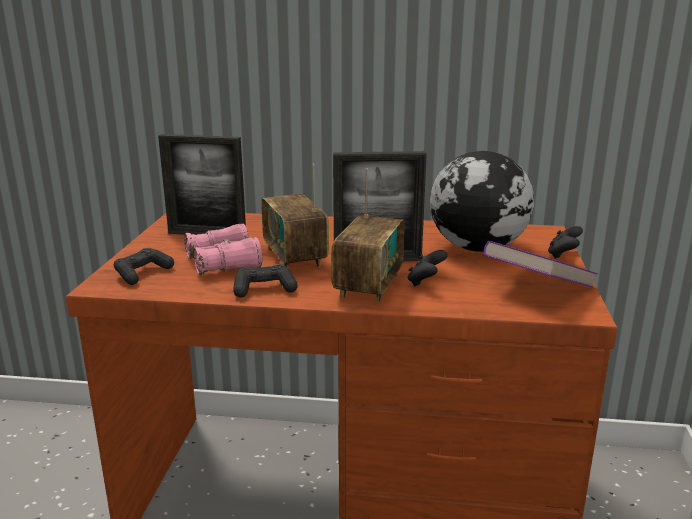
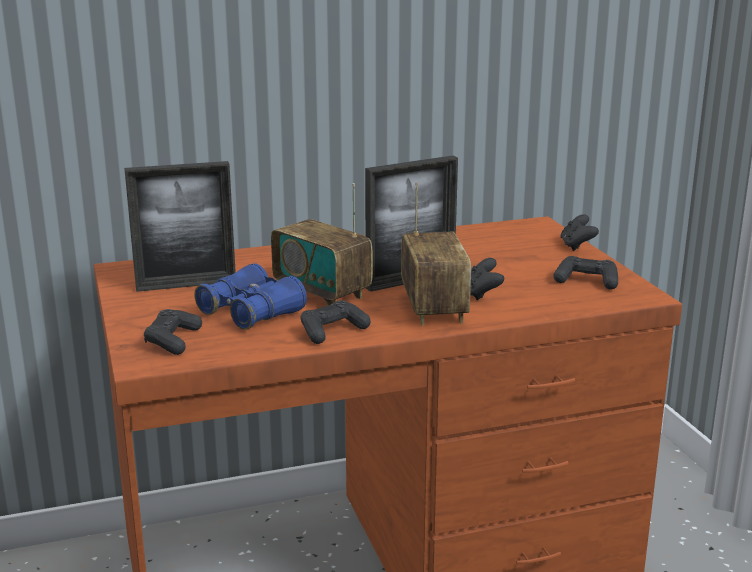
camera: 25 degrees left, 0 degrees up
pink binoculars [184,224,262,275] -> blue binoculars [194,263,307,329]
globe [430,151,534,252] -> none
purple book [484,241,598,288] -> black game controller [553,256,618,290]

